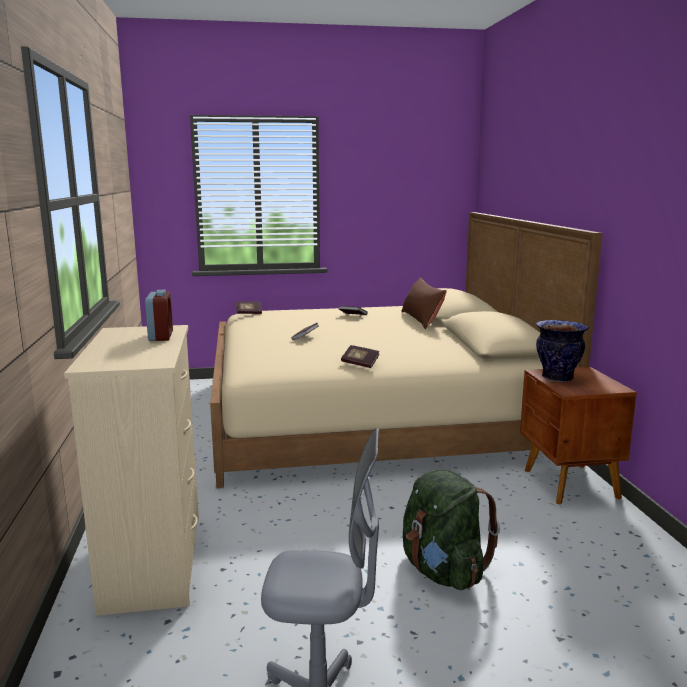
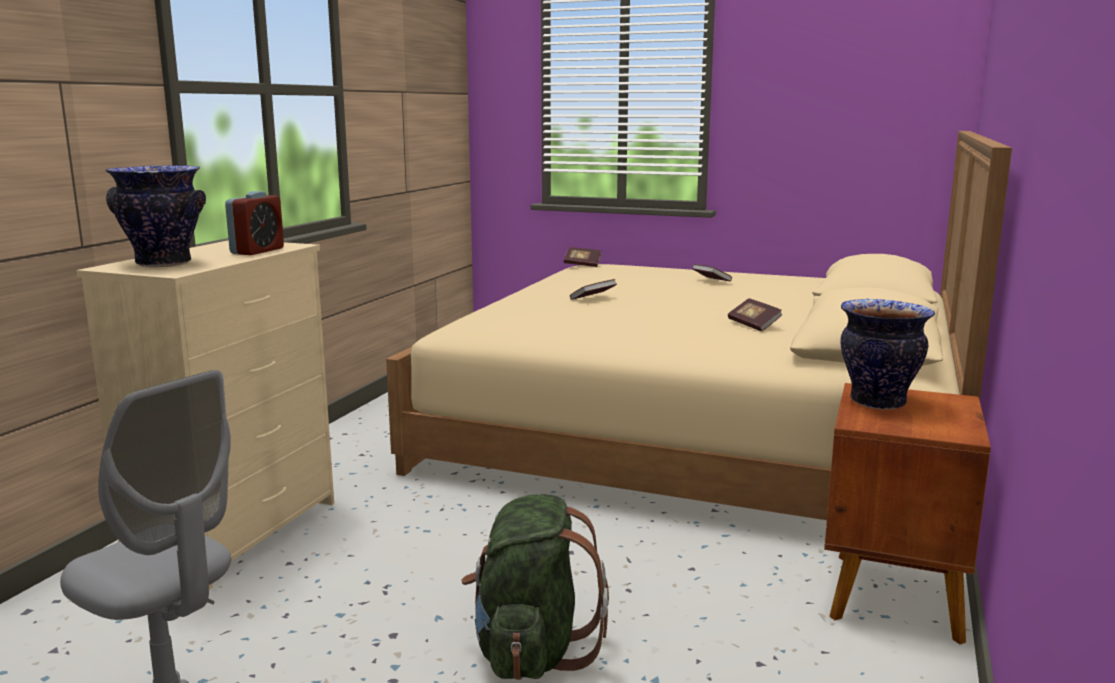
camera: 30 degrees right, 0 degrees up
book [341,345,380,368] -> book moved to [728,298,783,331]
brown pillow [401,277,447,329] -> none
none -> vase [106,165,206,267]

